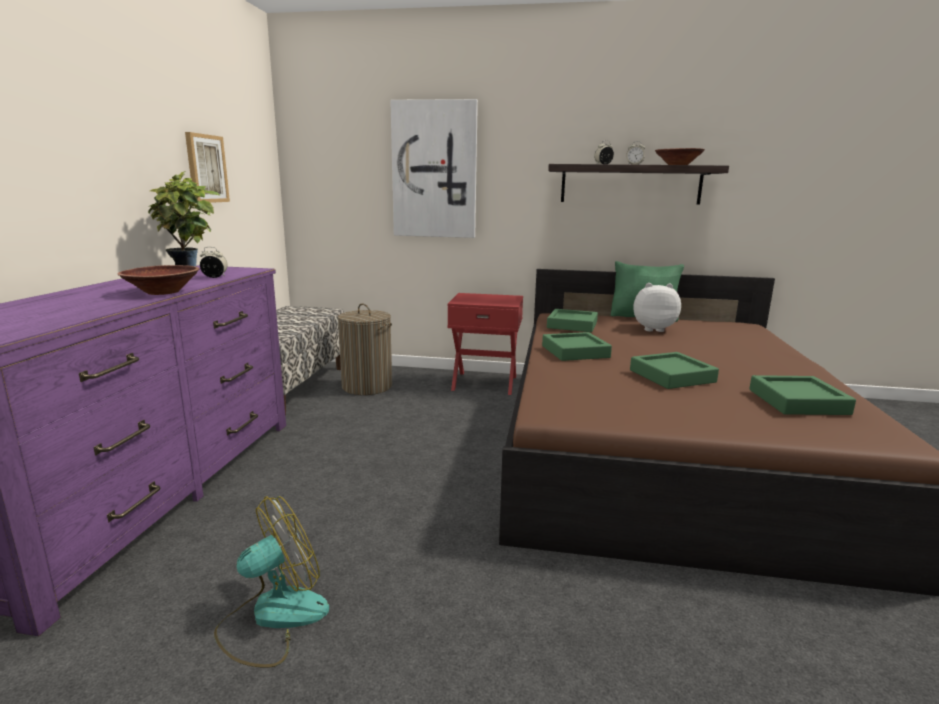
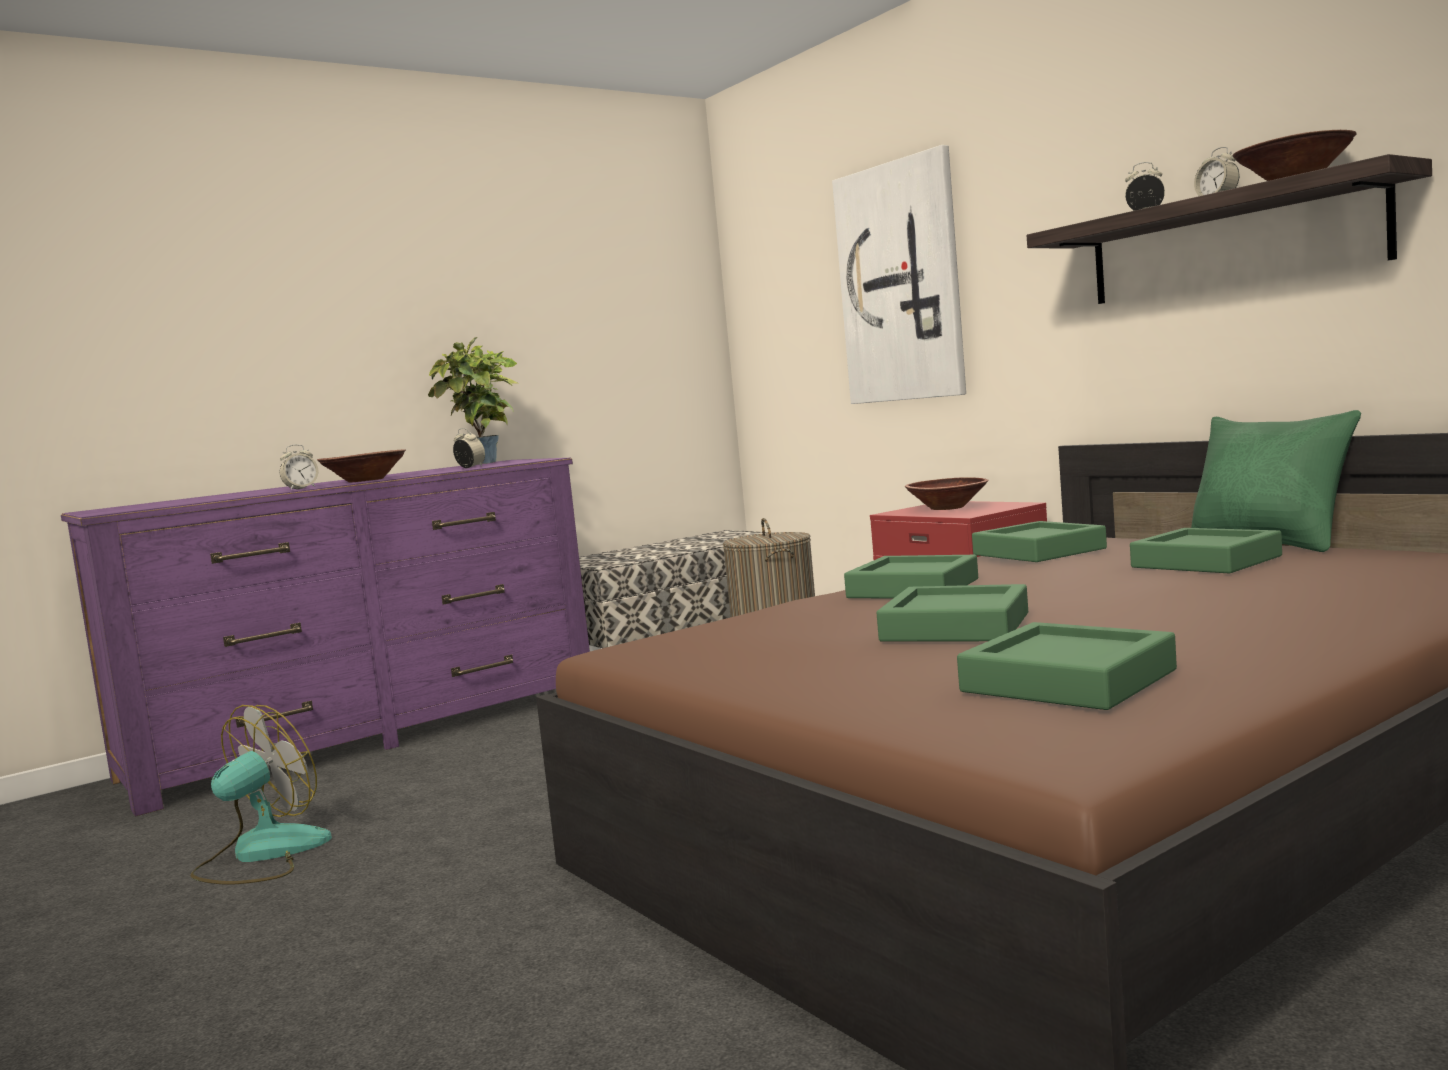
camera: 45 degrees right, 10 degrees down
picture [185,132,230,203] -> none
fan [214,496,329,668] -> fan turned 60 degrees counterclockwise [191,705,332,885]
plush toy [633,283,681,332] -> green tray [1130,528,1282,573]
none -> alarm clock [280,444,318,490]
none -> brown bowl [905,477,989,510]

